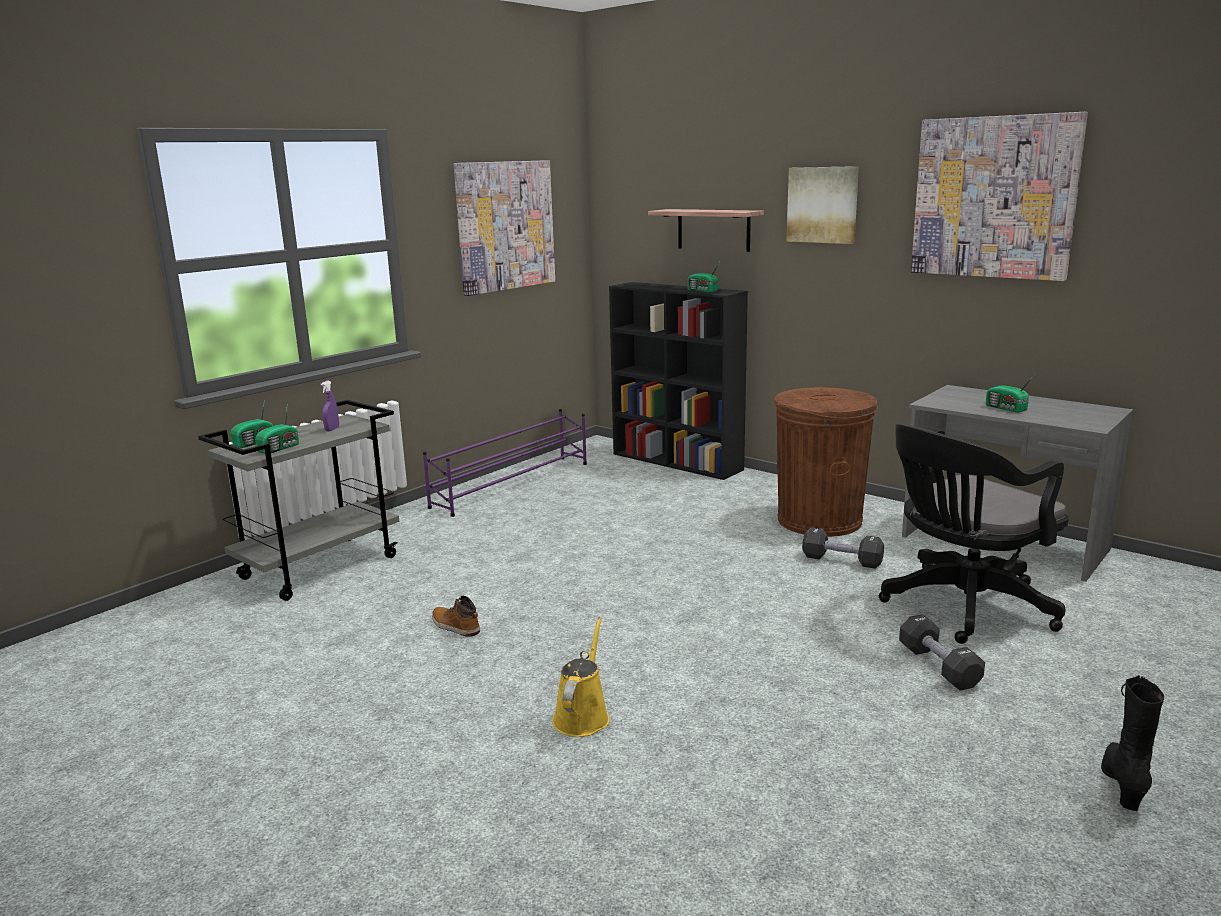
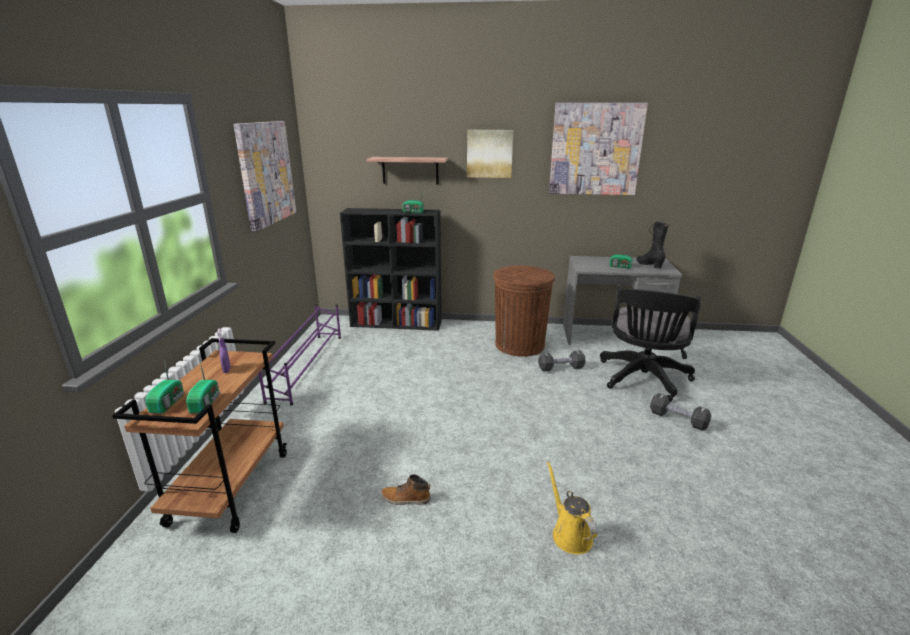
camera: 35 degrees left, 5 degrees up
grey cart [198,400,399,601] -> brown cart [112,338,287,533]
black boot [1101,675,1164,811] -> black boot moved to [636,222,669,268]

